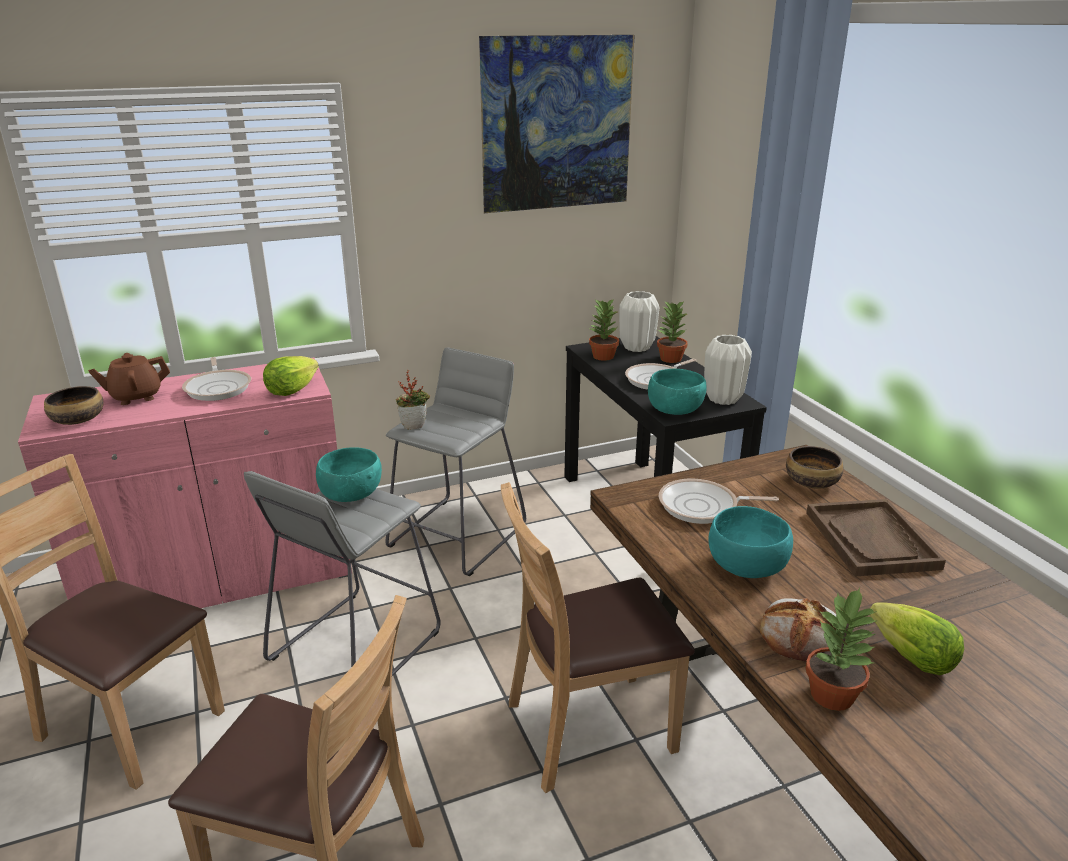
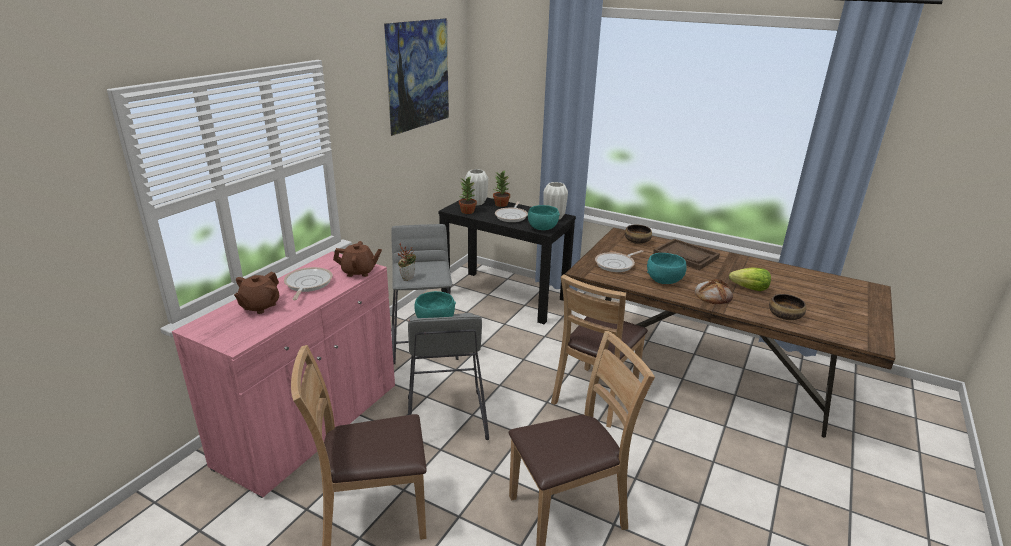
camera: 40 degrees left, 0 degrees up
bowl [44,386,104,425] -> bowl moved to [769,294,806,320]
frying pan [182,357,251,401] -> frying pan turned 120 degrees counterclockwise [284,267,333,300]
lettuce [263,356,319,396] -> brown teapot [333,241,382,277]
potted plant [805,588,878,711] -> none

